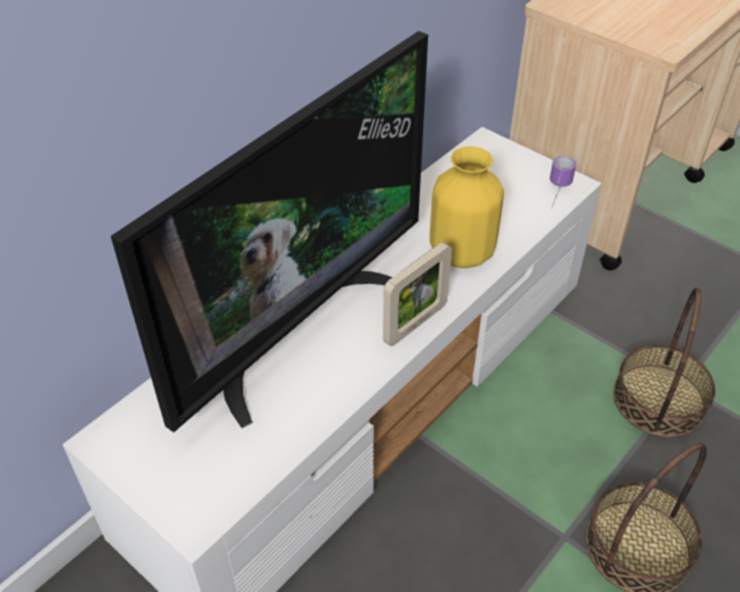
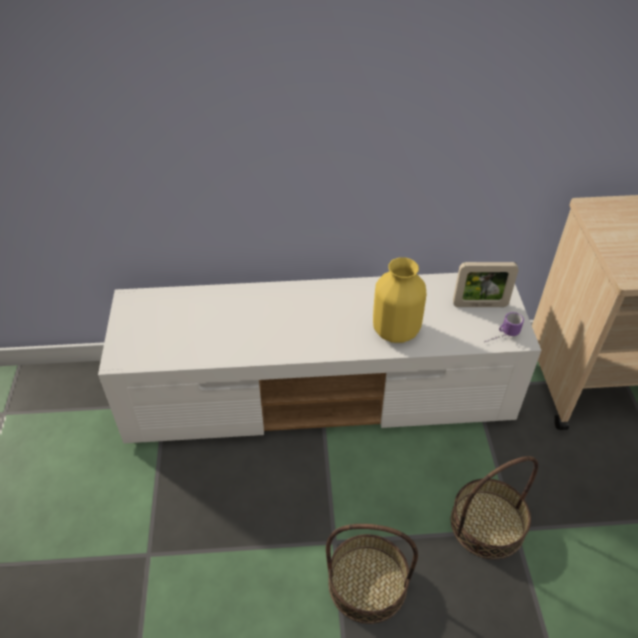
camera: 45 degrees right, 0 degrees up
television [111,31,428,433] -> none
picture frame [383,242,452,346] -> picture frame moved to [453,262,519,307]

